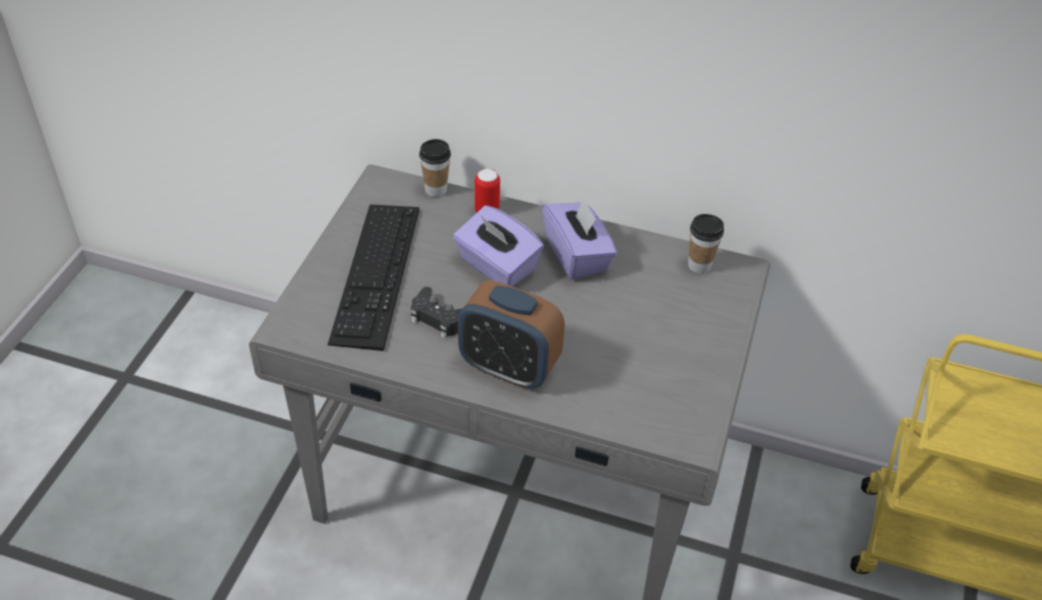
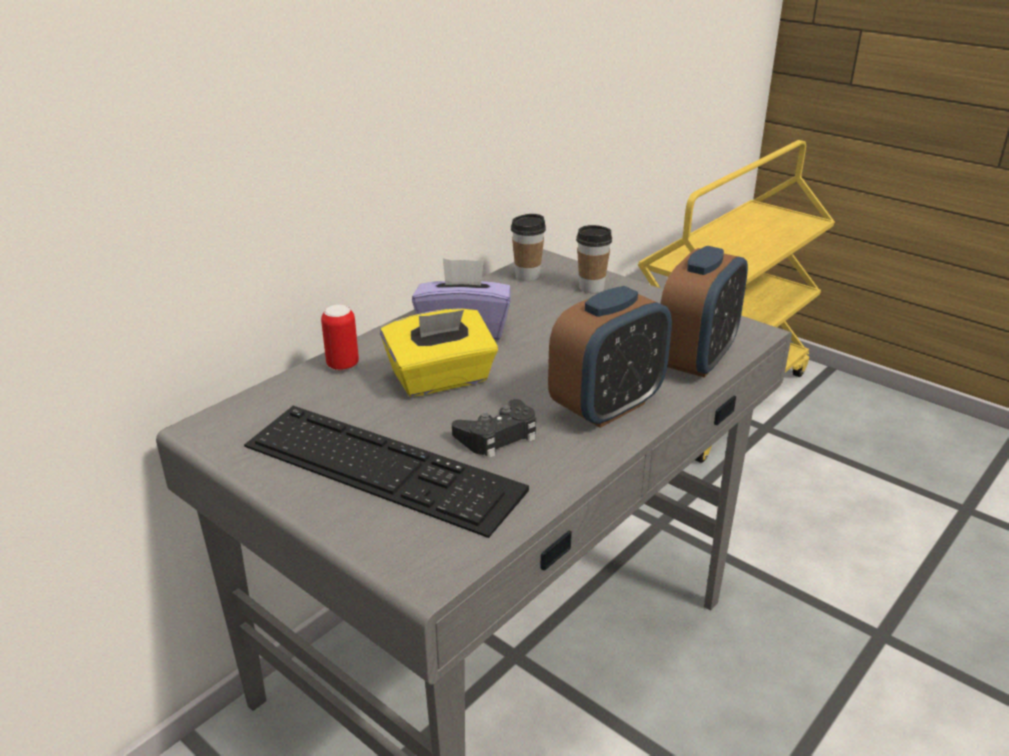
camera: 65 degrees left, 15 degrees down
cup [419,139,451,197] -> cup moved to [576,225,612,293]
purple tissue box [453,205,544,287] -> yellow tissue box [380,308,498,397]
none -> alarm clock [661,246,748,378]

